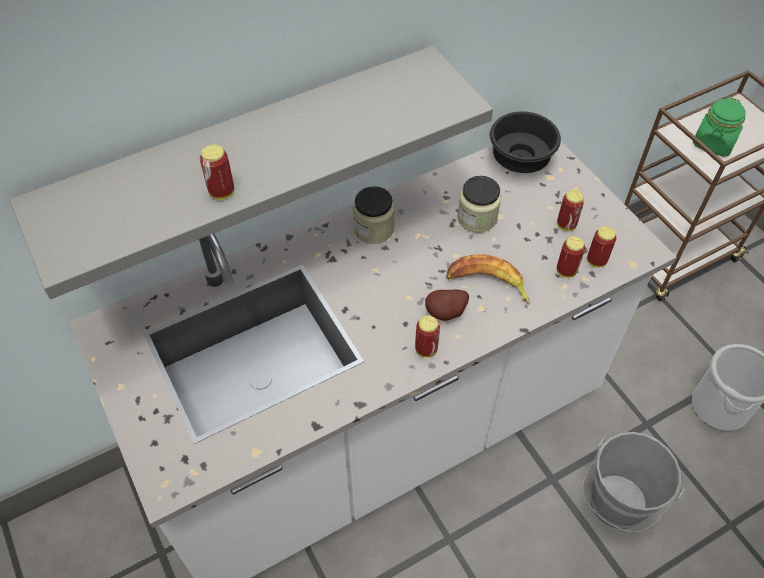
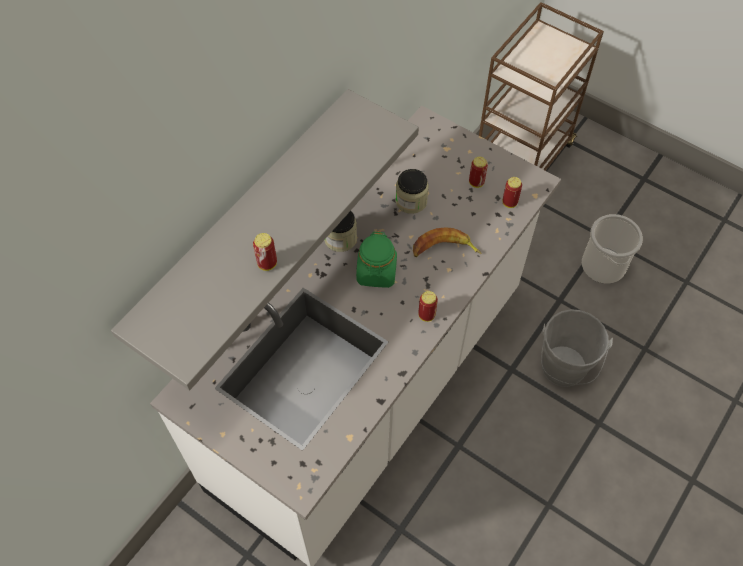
camera: 25 degrees left, 5 degrees up
potato [425,290,469,321] -> none
black bowl [490,111,561,173] -> none
can [557,236,585,278] -> none
green jar [693,97,746,157] -> green jar moved to [356,231,397,288]

